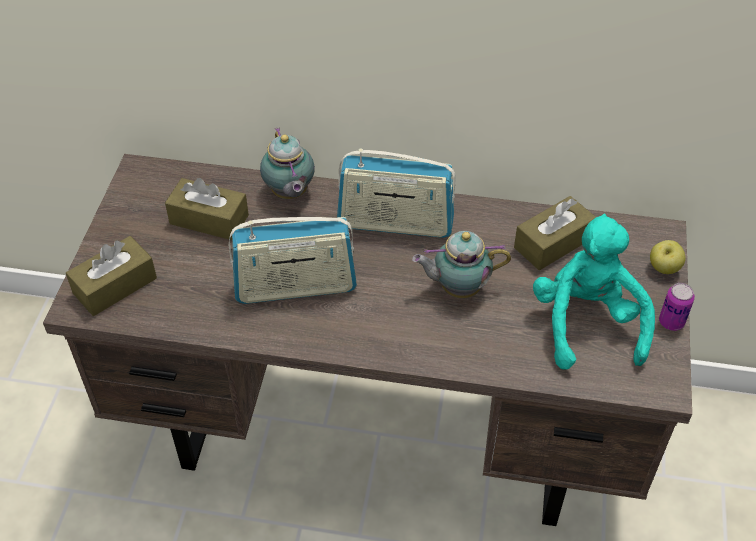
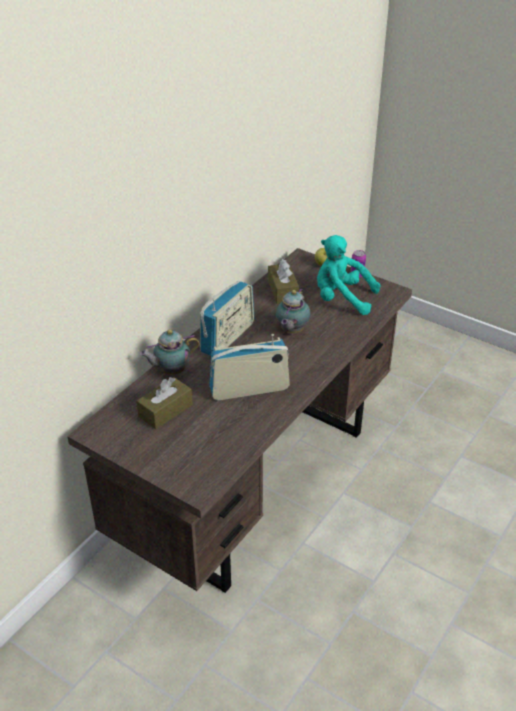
camera: 65 degrees left, 10 degrees down
brown tissue box [66,236,157,316] -> none
radio [229,217,357,304] -> radio turned 120 degrees counterclockwise [209,334,290,400]
teapot [260,127,315,199] -> teapot turned 150 degrees clockwise [140,330,200,375]

